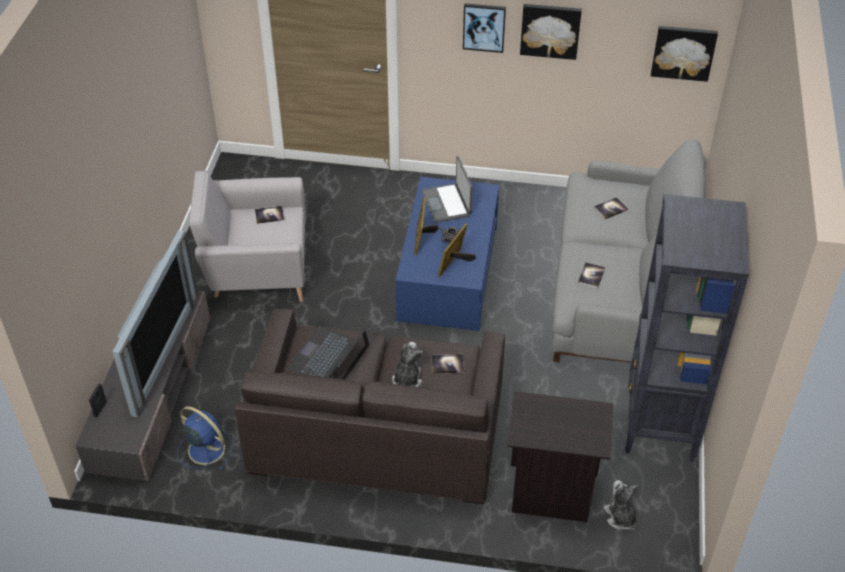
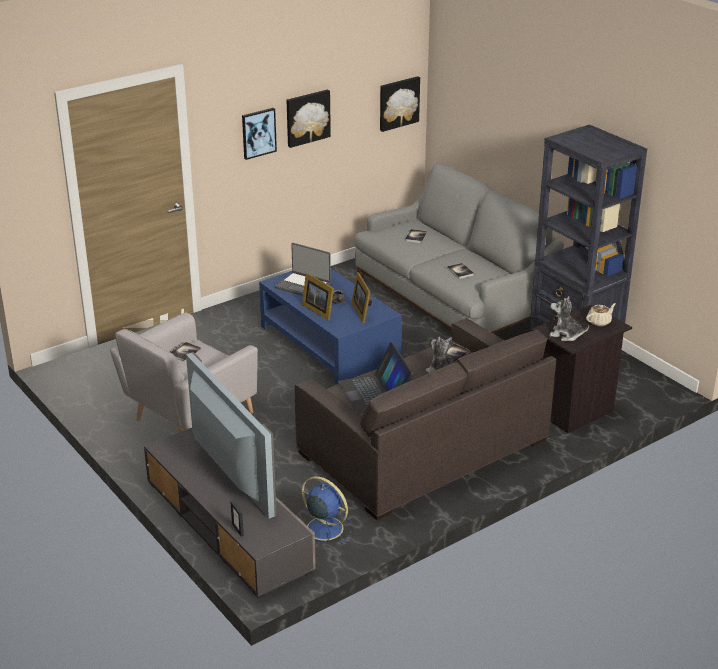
camera: 45 degrees left, 15 degrees down
blue fan [177,406,234,470] -> blue fan turned 45 degrees clockwise [301,476,352,545]
plush toy [604,480,638,530] -> plush toy moved to [549,296,589,341]
none -> beige teapot [586,303,616,326]

